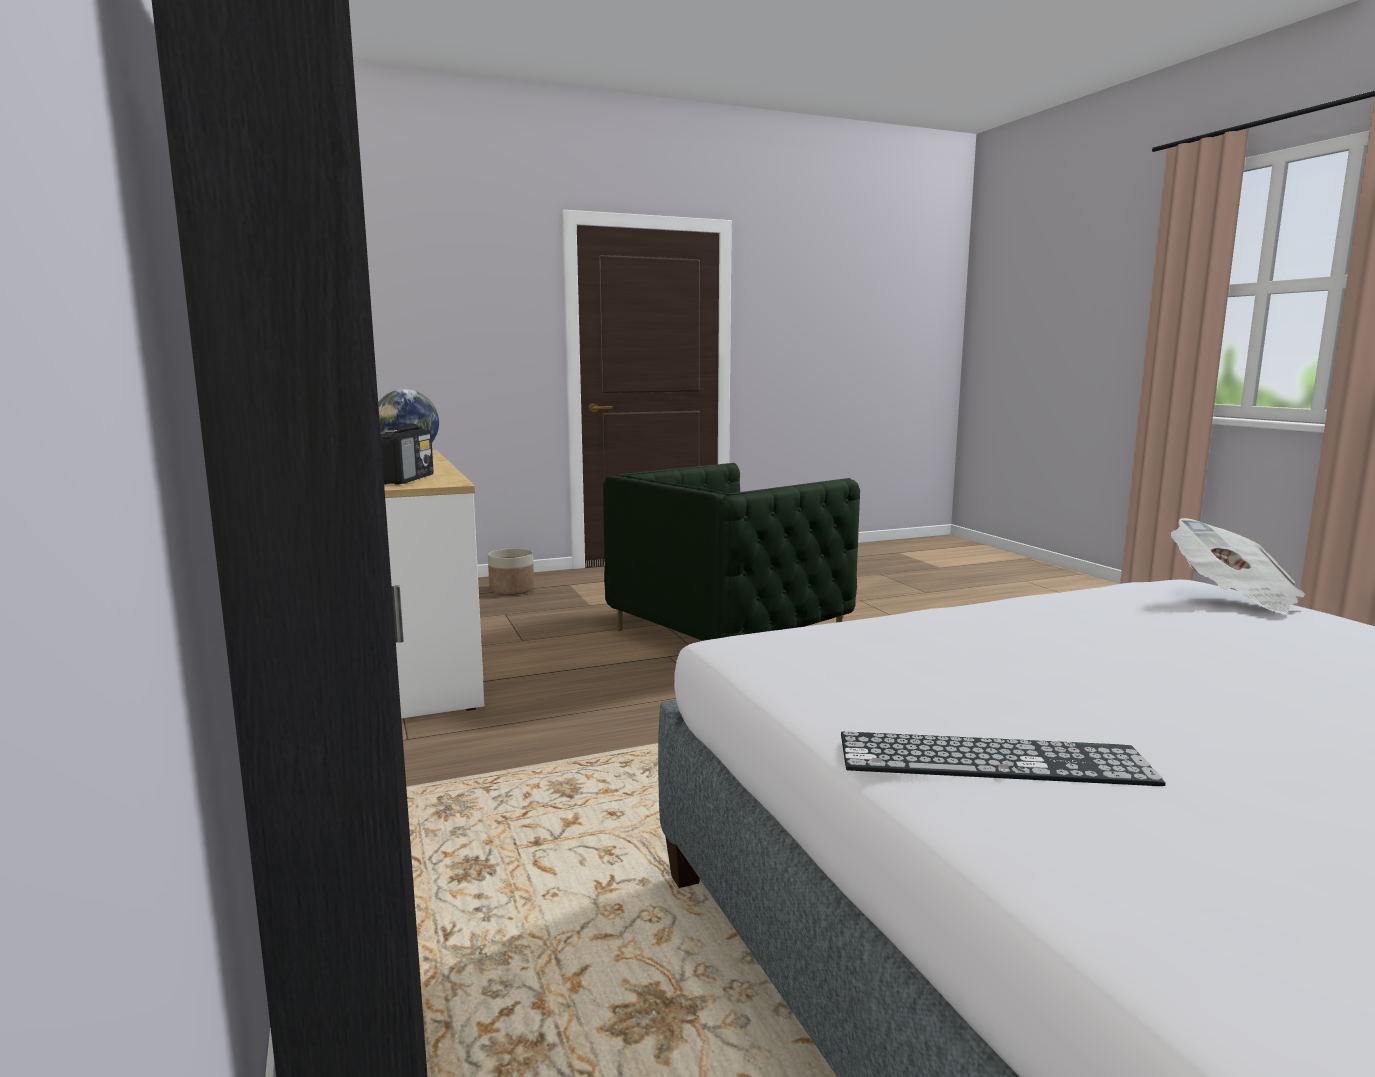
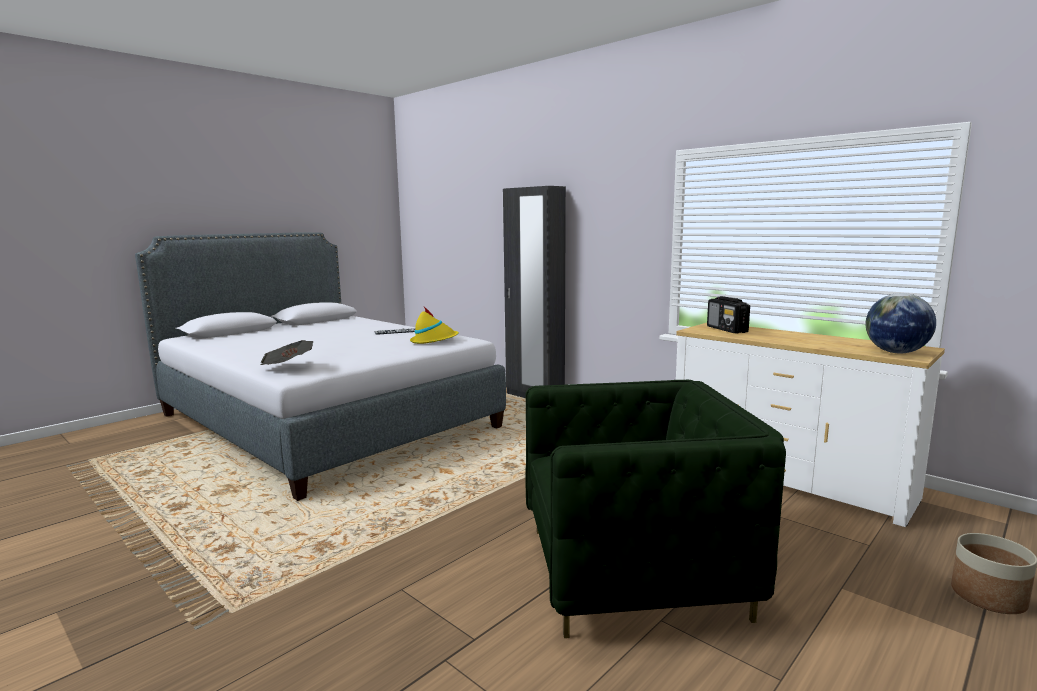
camera: 155 degrees right, 0 degrees up
green armchair [603,463,860,641] -> green armchair turned 60 degrees clockwise [525,380,786,638]
none -> yellow hat [410,307,459,344]

